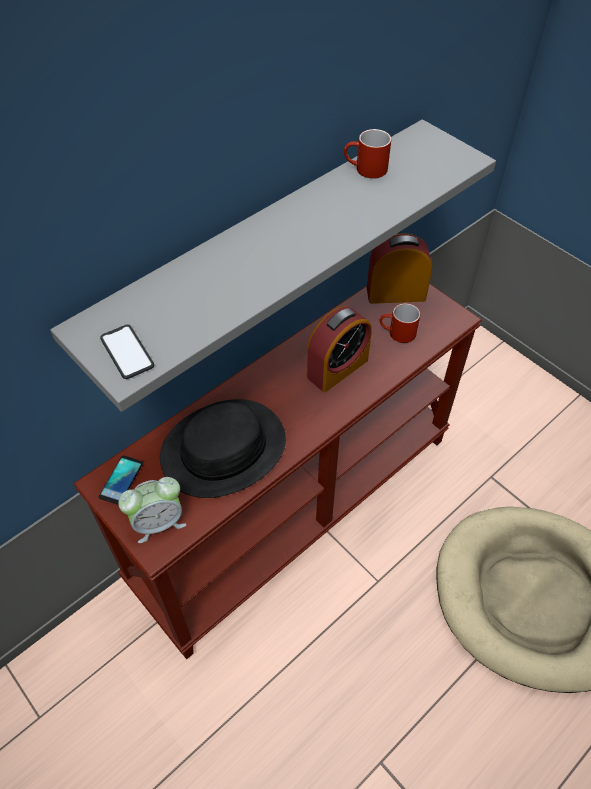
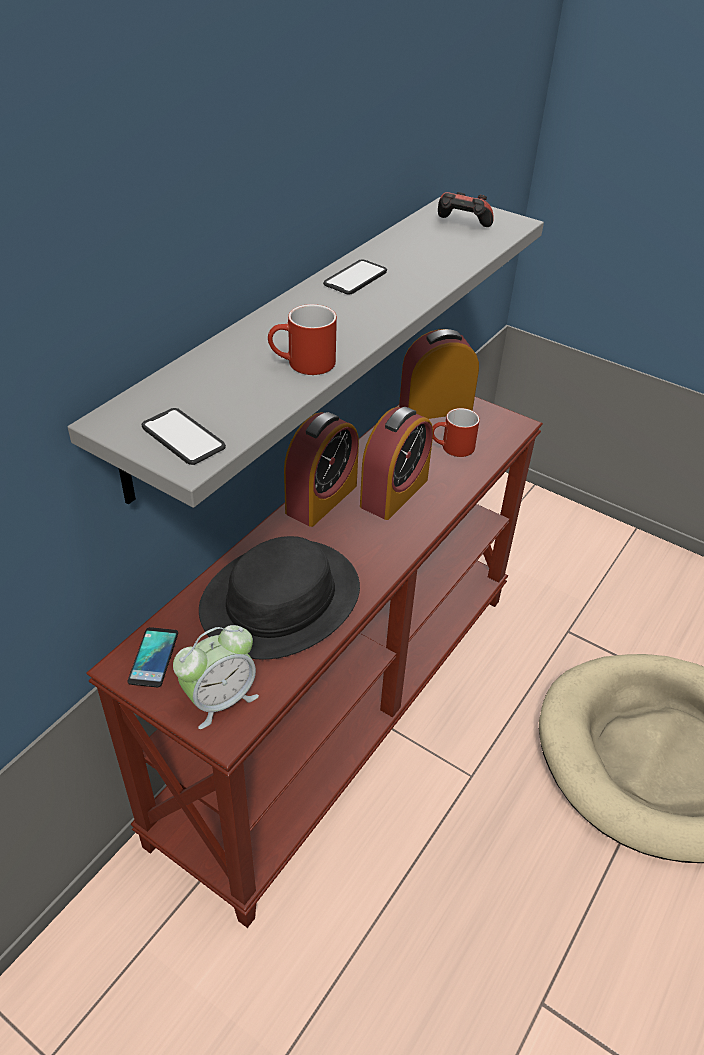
camera: 15 degrees left, 10 degrees down
red mug [344,129,391,179] -> red mug moved to [268,304,337,375]
none -> alarm clock [284,412,359,527]
none -> phone [323,259,387,295]
none -> game controller [438,192,494,227]

